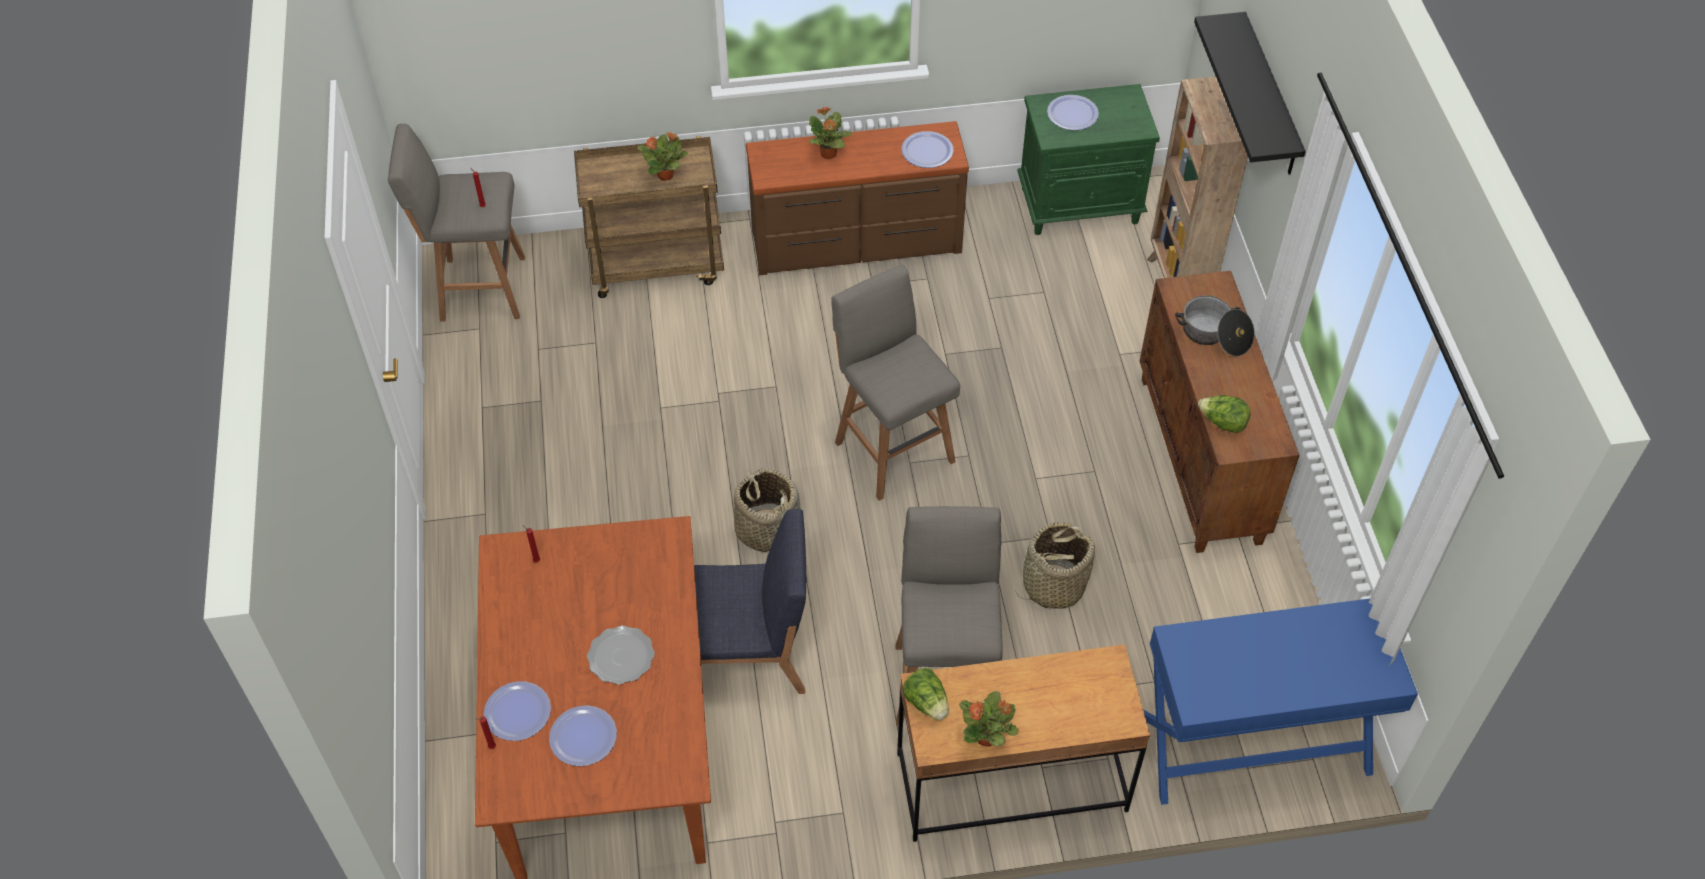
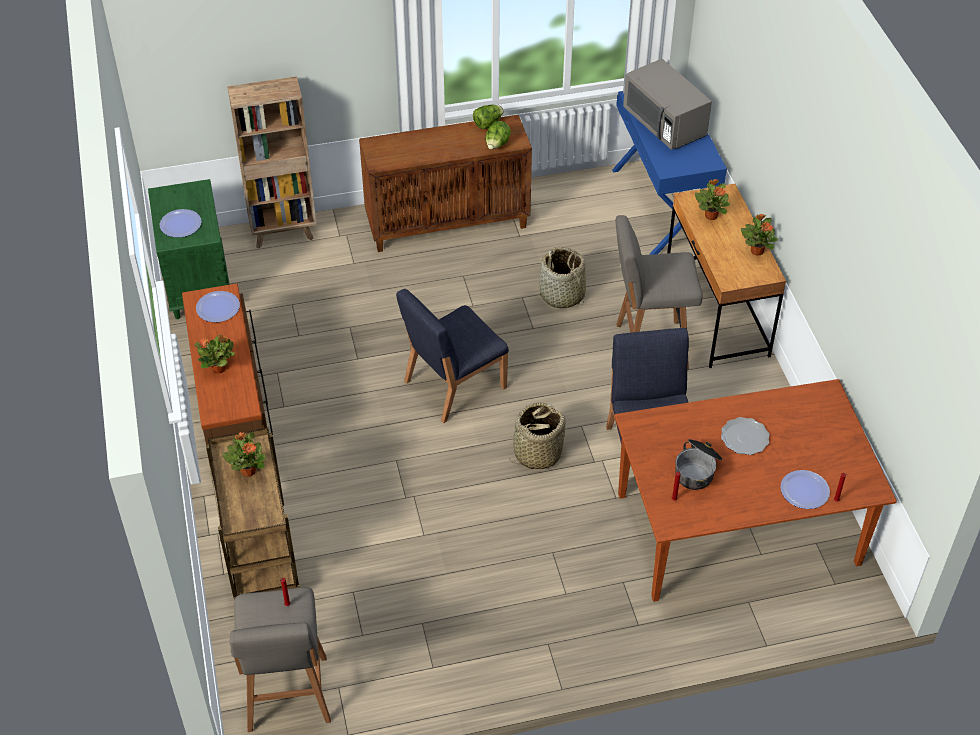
camera: 95 degrees left, 5 degrees down
plate [549,706,617,766] -> none
grey stool [831,265,960,501] -> blue chair [396,289,509,423]
lettuce [903,668,949,720] -> lettuce moved to [473,104,504,129]
cooking pot [1175,296,1255,356] -> cooking pot moved to [675,439,723,490]
black shelf [1194,12,1306,174] -> none
none -> grey microwave [623,59,712,150]
none -> potted plant [695,179,730,220]

